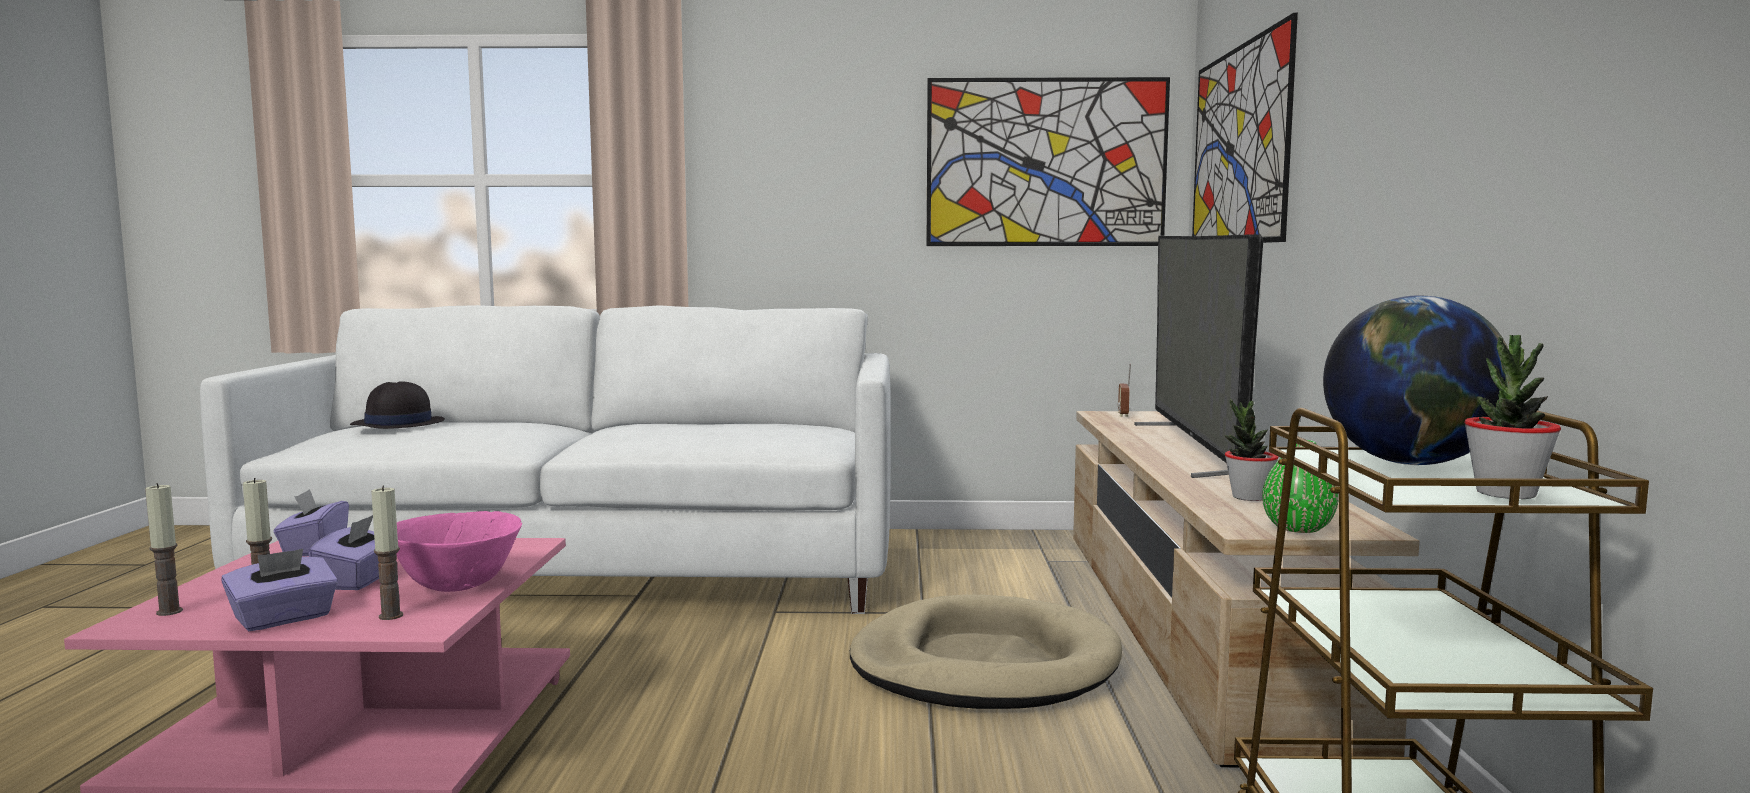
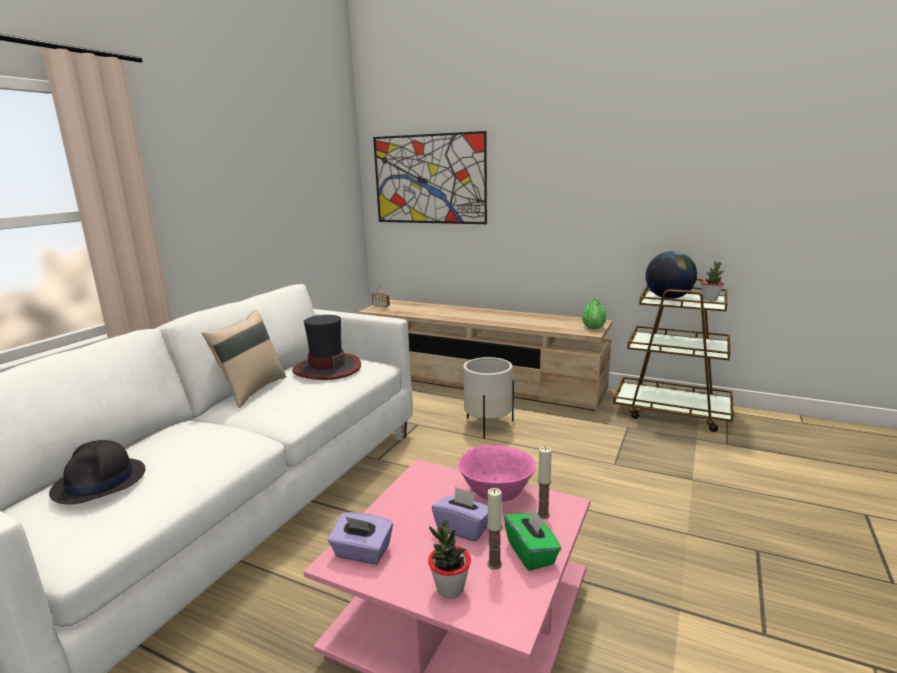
camera: 65 degrees left, 10 degrees up
candle [145,483,183,616] -> none
purple tissue box [222,549,338,632] -> green tissue box [504,507,561,571]
beige dog bed [850,595,1122,709] -> white planter [463,357,514,439]
picture [926,77,1170,246] -> none
television [1135,234,1263,478] -> none
potted plant [1225,399,1279,501] -> potted plant moved to [428,520,471,599]
none -> beige pillow [202,310,286,408]
none -> hat [292,315,361,380]

